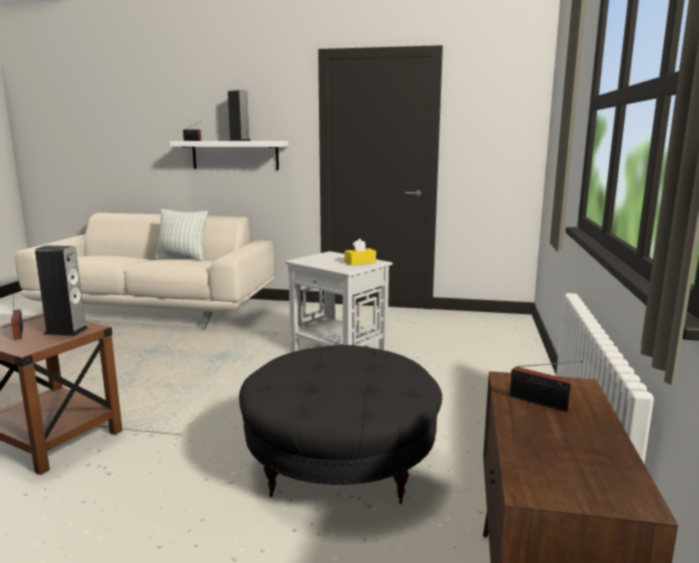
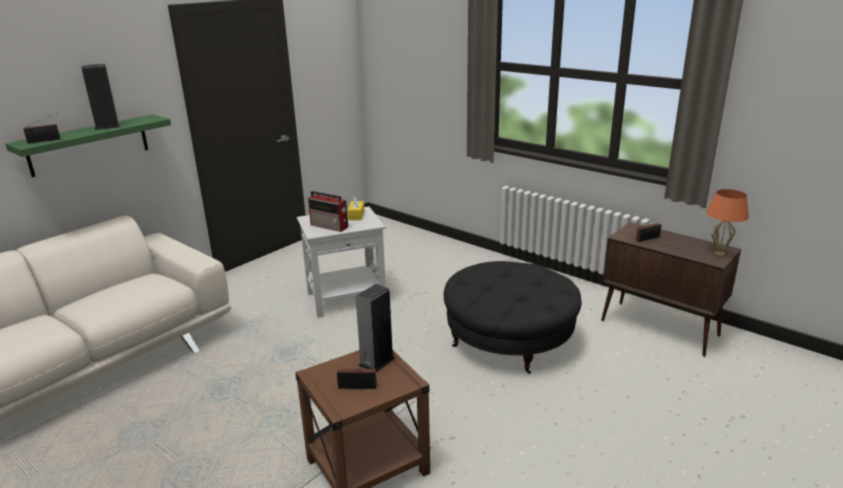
camera: 60 degrees left, 10 degrees up
pillow [155,209,208,261] -> none
white shelf [170,141,288,170] -> green shelf [5,115,171,177]
none -> radio [308,191,348,232]
none -> orange table lamp [706,189,749,256]

